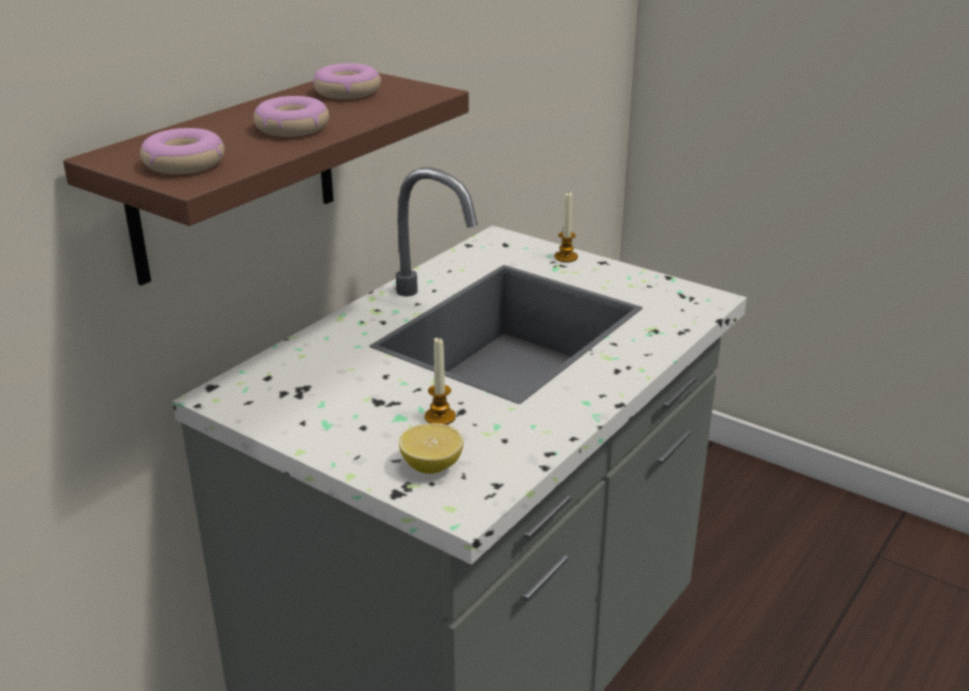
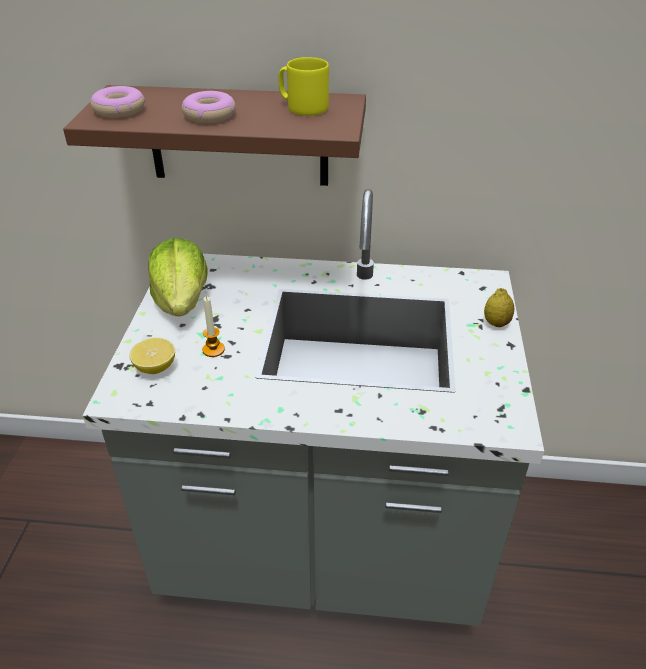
camera: 60 degrees right, 10 degrees up
donut [312,63,381,99] -> yellow mug [278,57,329,116]
candle [554,192,578,262] -> lemon [484,288,514,327]
none -> lettuce [148,238,208,316]

